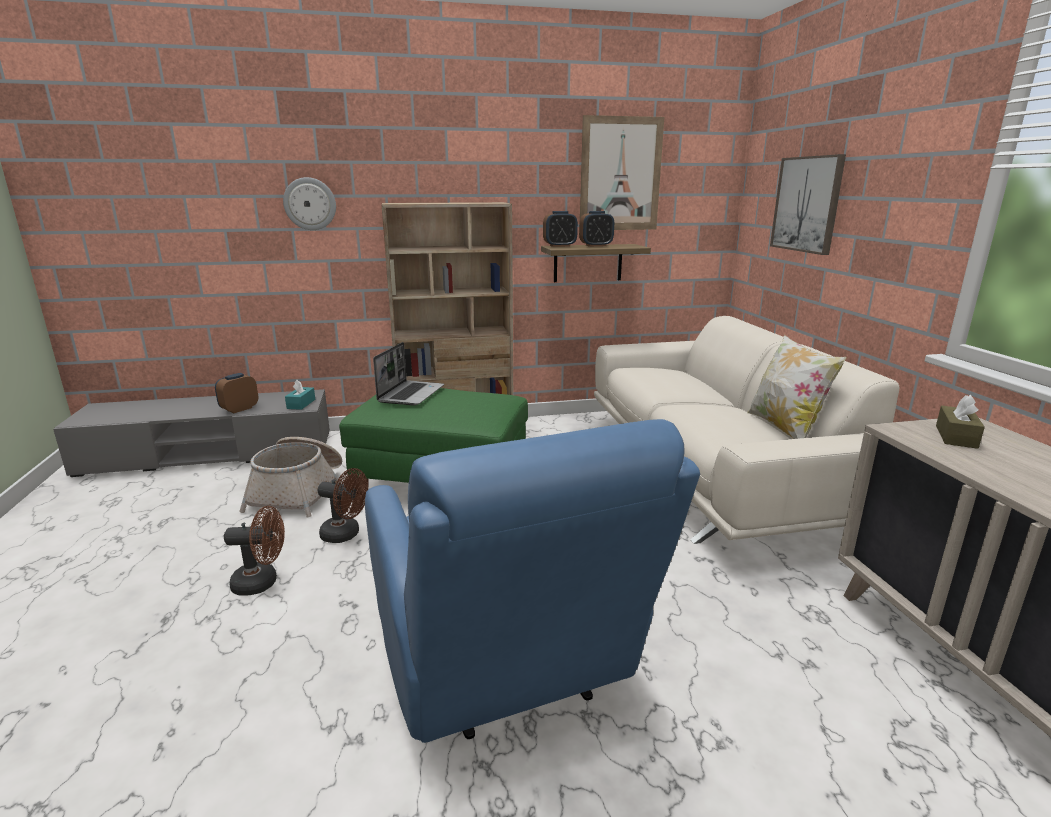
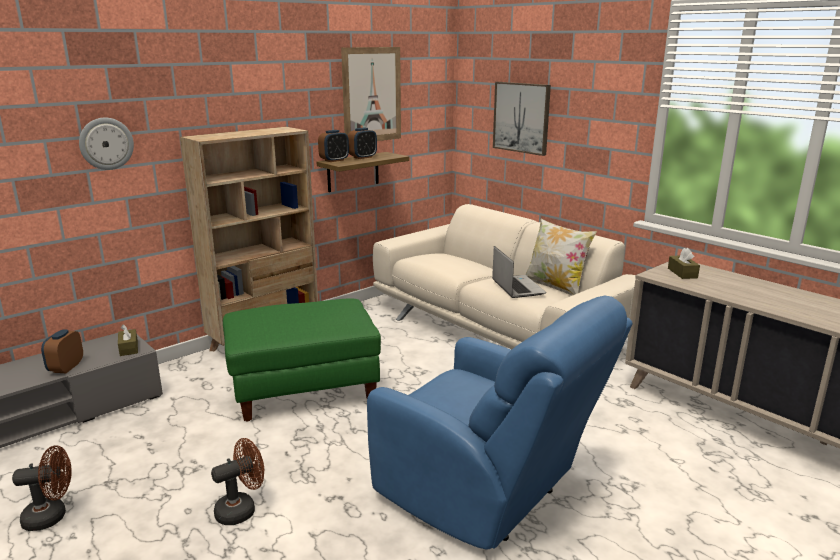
camera: 30 degrees left, 0 degrees up
basket [239,437,342,517] -> none
turquoise tissue box [285,380,315,410] -> brown tissue box [118,324,138,356]
brown fan [318,468,368,543] -> brown fan moved to [12,445,72,531]
laptop [373,342,444,405] -> laptop moved to [492,246,546,298]

